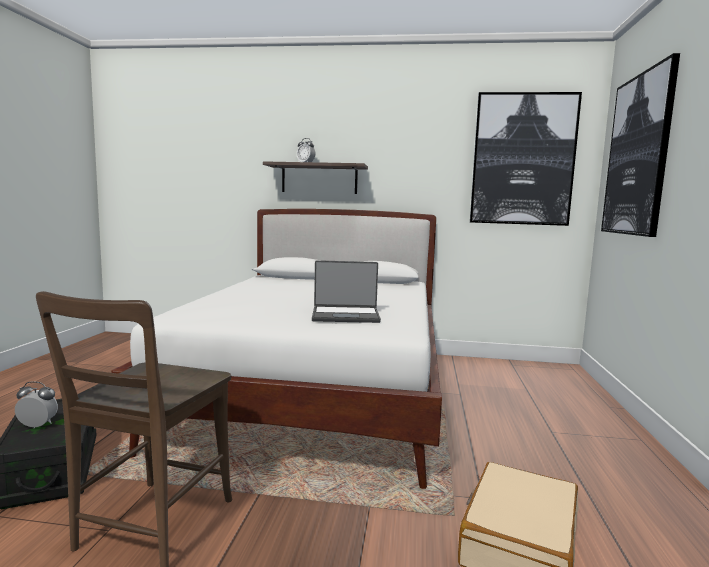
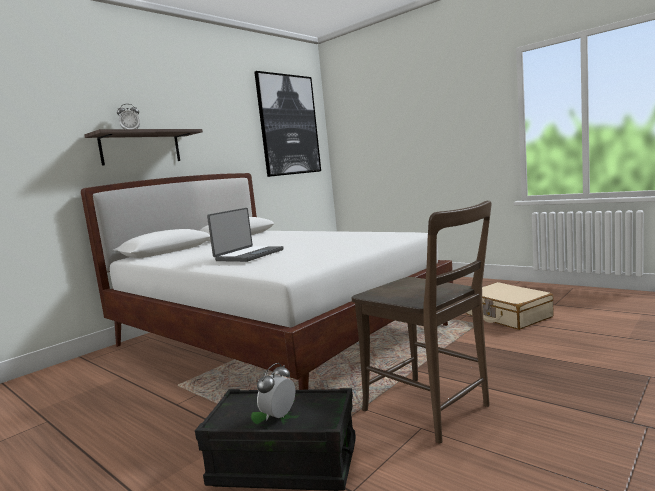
camera: 55 degrees left, 0 degrees up
laptop [312,260,381,323] -> laptop moved to [207,208,284,262]
picture [601,53,680,237] -> none

